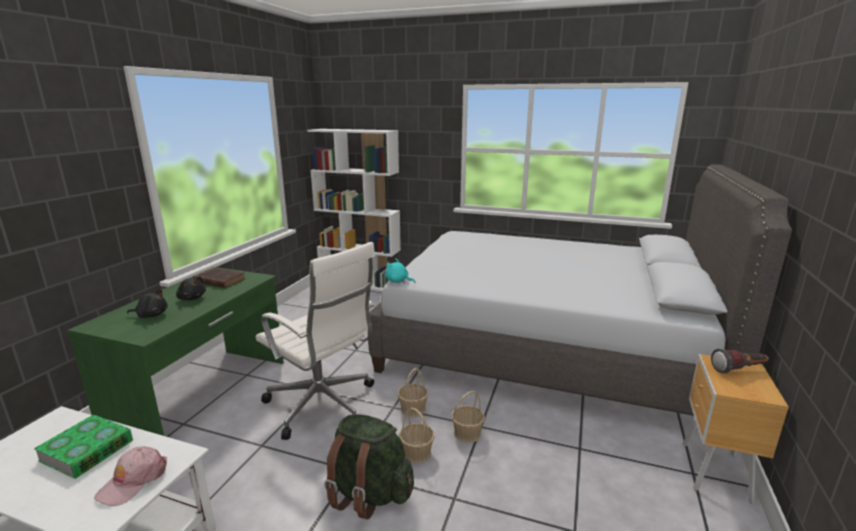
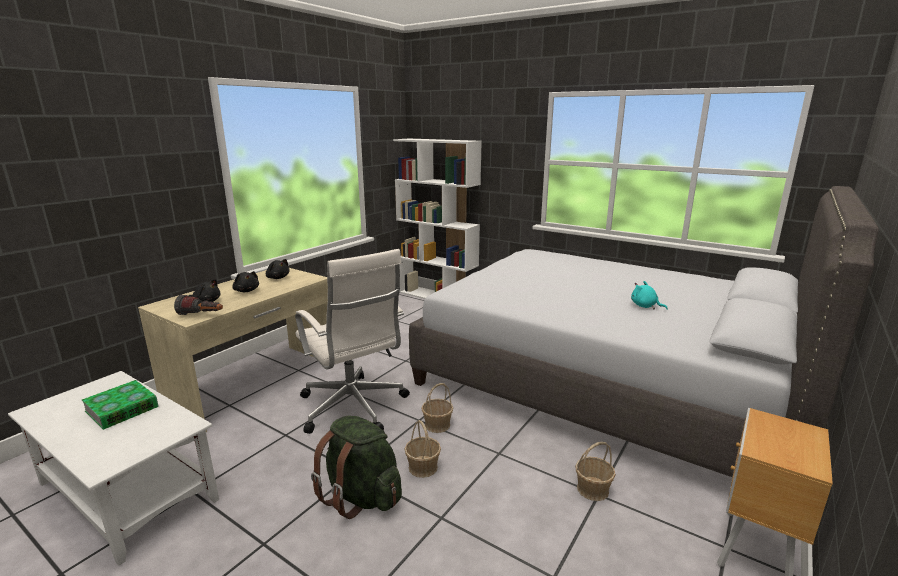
camera: 15 degrees right, 0 degrees up
green desk [67,267,284,436] -> beige desk [138,268,328,432]
pink cap [94,446,167,506] -> none
brown book [193,268,246,288] -> black plush toy [266,259,290,279]
turquoise plush toy [385,259,416,283] -> turquoise plush toy moved to [631,281,668,310]
basket [451,391,485,443] -> basket moved to [575,442,616,501]
flashlight [711,349,769,374] -> flashlight moved to [174,295,223,315]

